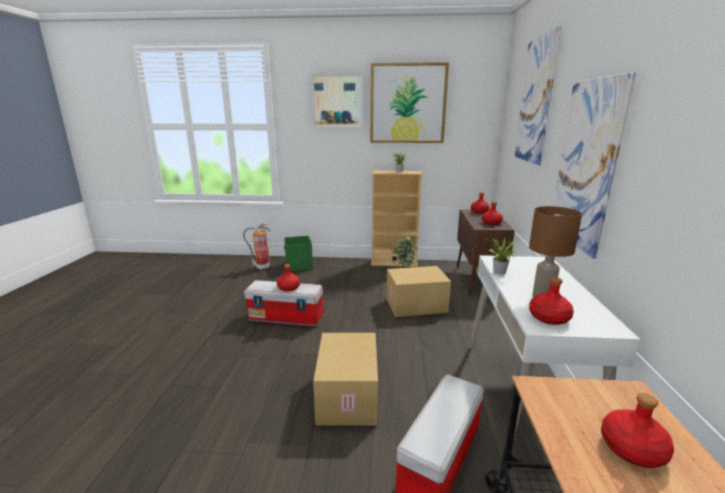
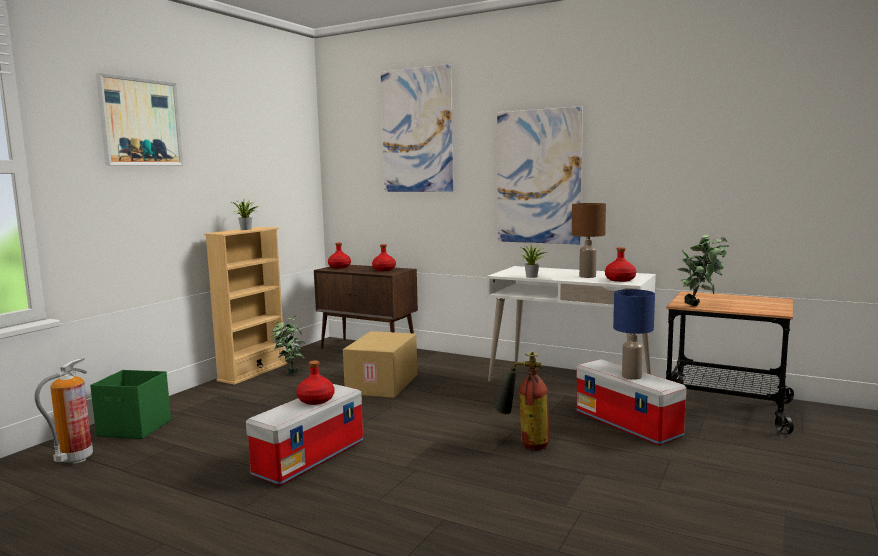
camera: 65 degrees left, 10 degrees down
cardboard box [313,333,378,426] -> fire extinguisher [491,352,549,450]
picture [370,62,449,143] -> none
red bottle [601,393,674,468] -> none
none -> blue table lamp [613,289,655,380]
none -> potted plant [678,235,729,306]

